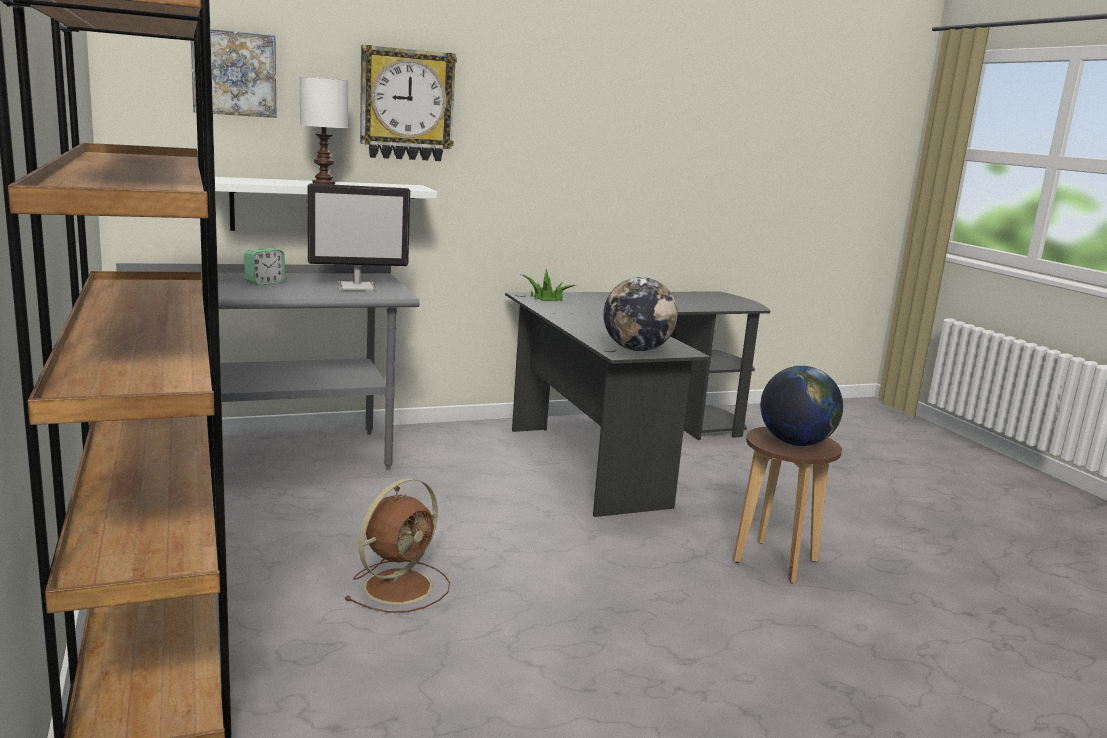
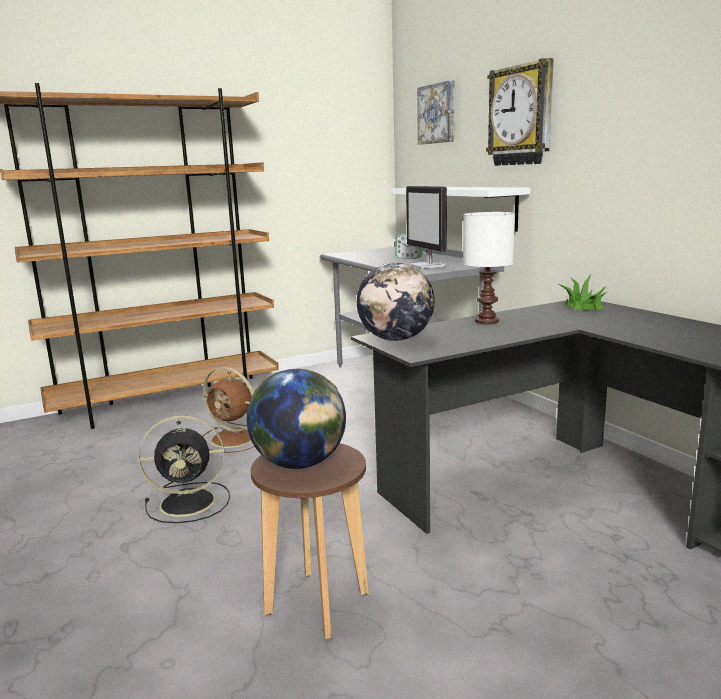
camera: 85 degrees right, 0 degrees up
white table lamp [300,77,348,185] -> white table lamp moved to [463,212,515,324]
none -> black fan [138,415,230,523]

